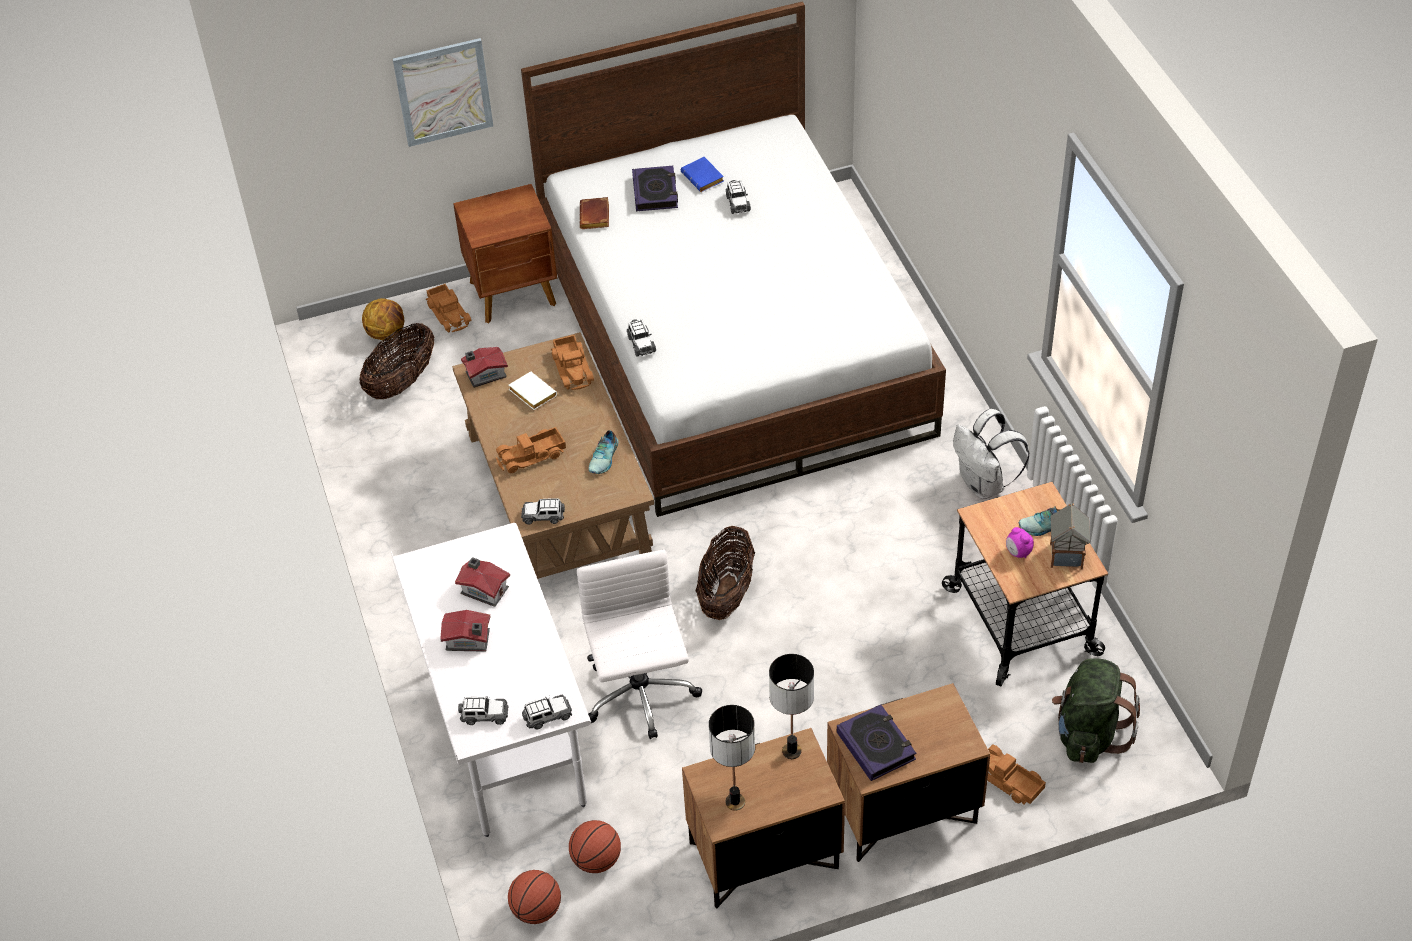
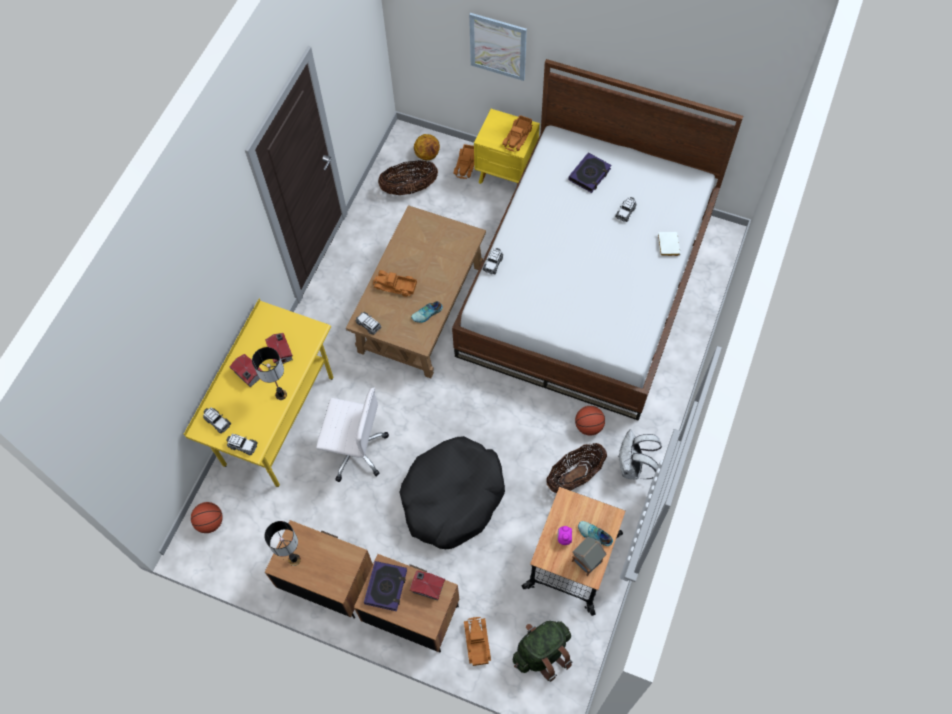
camera: 40 degrees right, 15 degrees up
white desk [391,523,591,837] -> yellow desk [184,298,333,487]
brown nightstand [453,184,557,323] -> yellow nightstand [474,109,540,185]
toy house [461,347,508,388] -> toy house moved to [410,570,445,600]
white book [509,372,557,410] -> white book moved to [657,232,681,256]
toy truck [551,335,594,390] -> toy truck moved to [502,115,533,152]
basketball [569,820,621,873] -> basketball moved to [575,406,605,436]
white office chair [577,549,702,739] -> white office chair turned 75 degrees clockwise [316,388,389,482]
brown book [579,197,609,229] -> none
blue book [681,157,724,192] -> none
basket [695,526,755,620] -> basket moved to [546,443,607,493]
table lamp [769,654,814,759] -> table lamp moved to [252,347,287,400]
none -> black dog bed [399,436,505,549]

